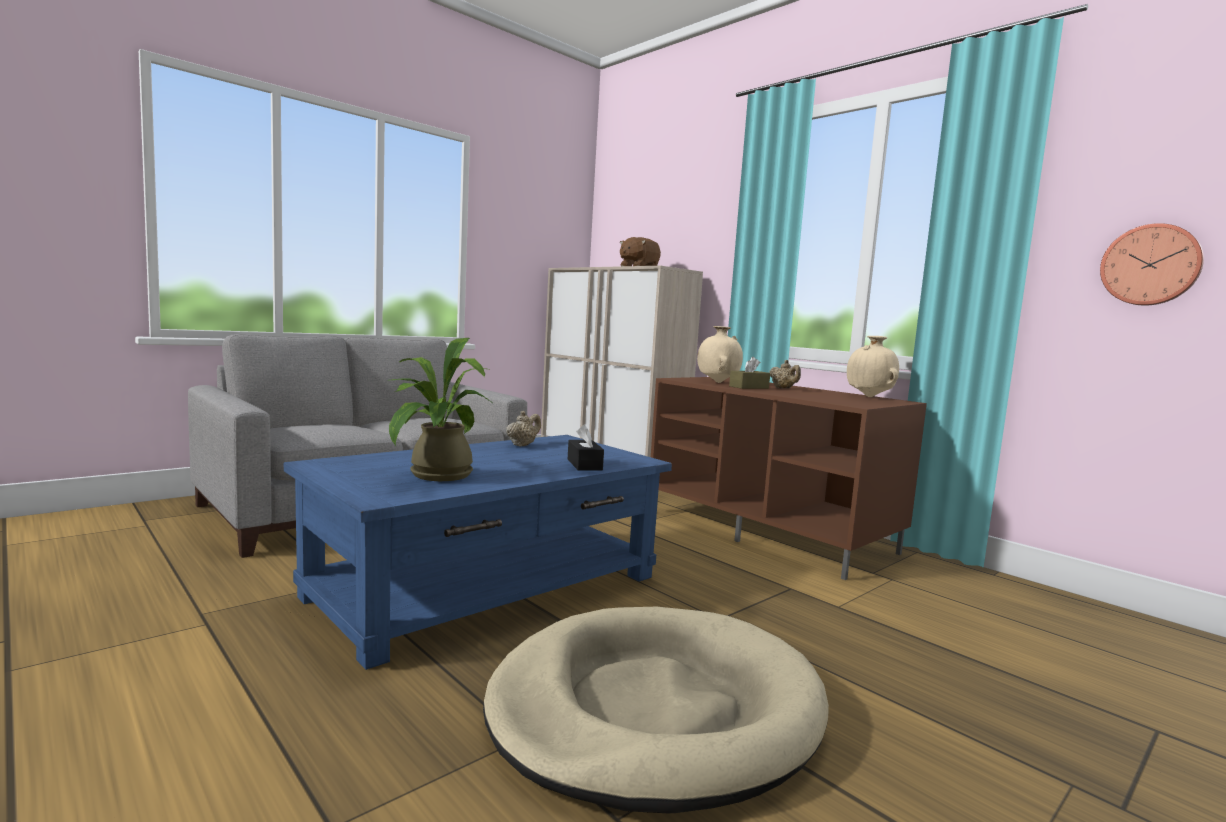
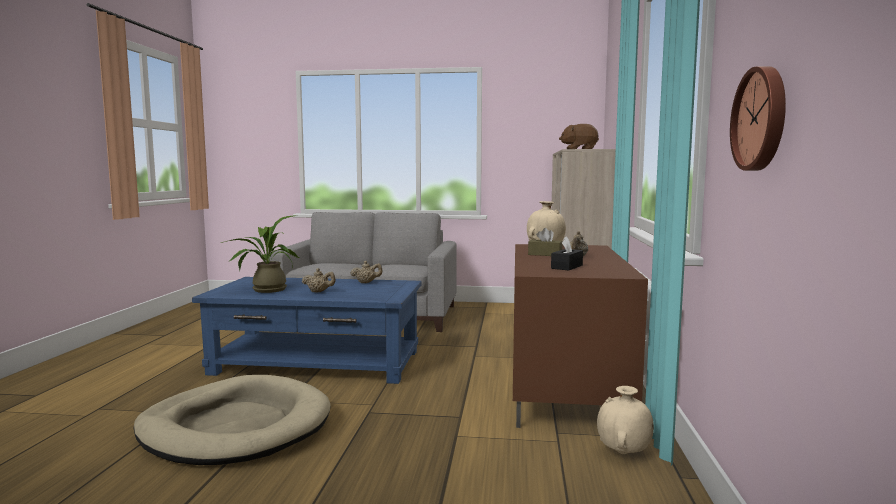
camera: 50 degrees right, 0 degrees up
black tissue box [568,424,604,471] -> black tissue box moved to [551,236,583,271]
beige vase [847,336,899,397] -> beige vase moved to [597,386,654,454]
none -> beige teapot [302,268,336,293]

